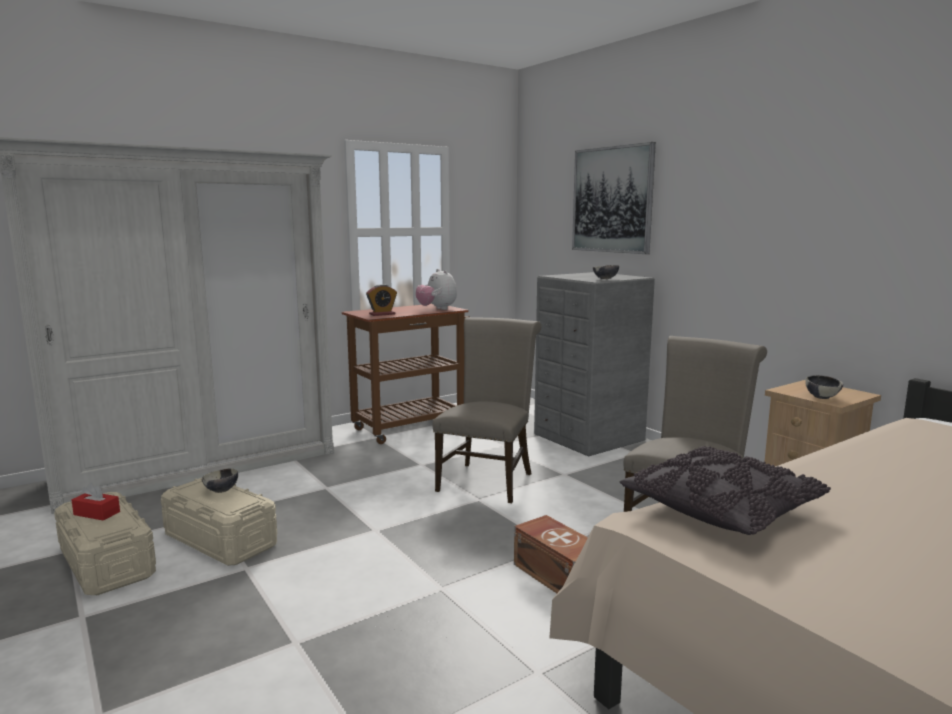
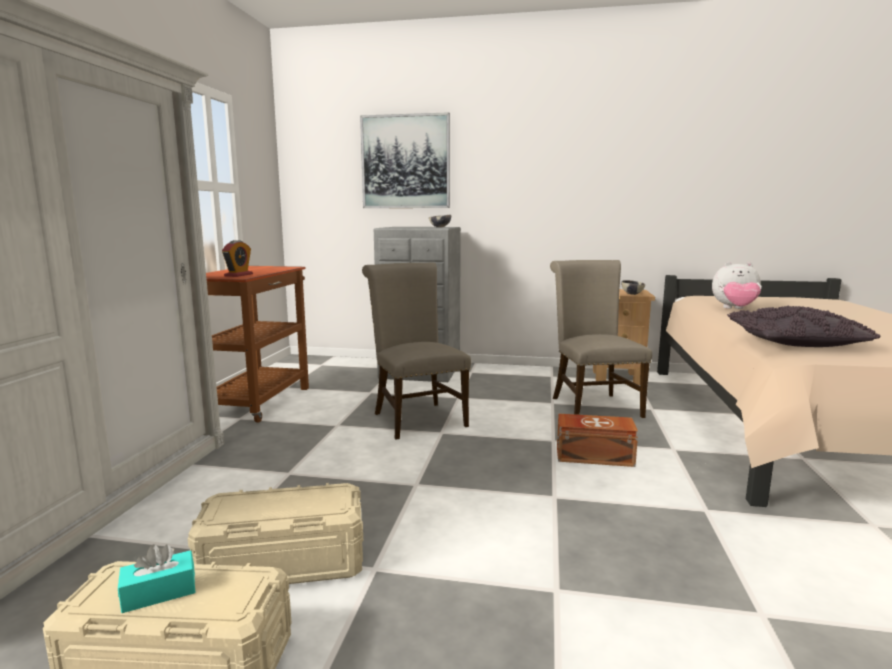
camera: 45 degrees left, 0 degrees up
red tissue box [72,483,120,521] -> turquoise tissue box [118,544,195,613]
bowl [202,468,238,493] -> none
plush toy [416,269,457,310] -> plush toy moved to [712,262,762,309]

